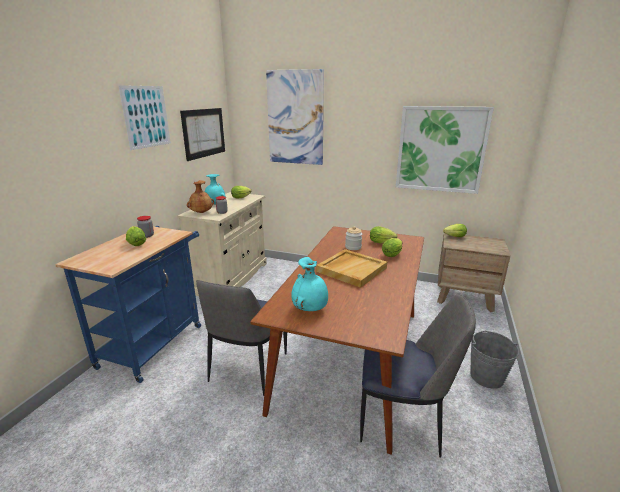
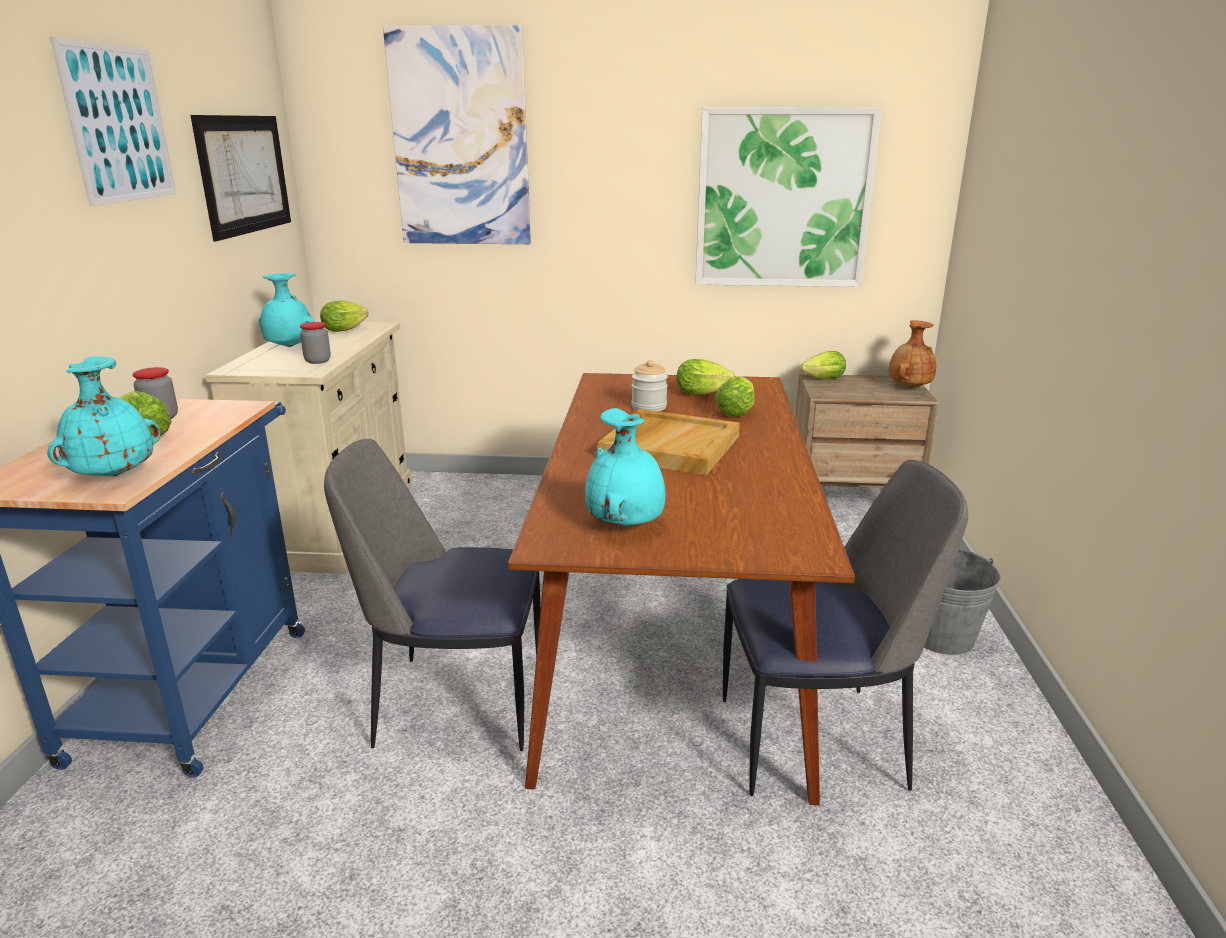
camera: 15 degrees left, 0 degrees up
brown vase [187,180,214,213] -> brown vase moved to [888,320,936,388]
chair [196,280,287,396] -> chair turned 90 degrees clockwise [324,439,541,751]
none -> turquoise vase [47,356,161,476]

